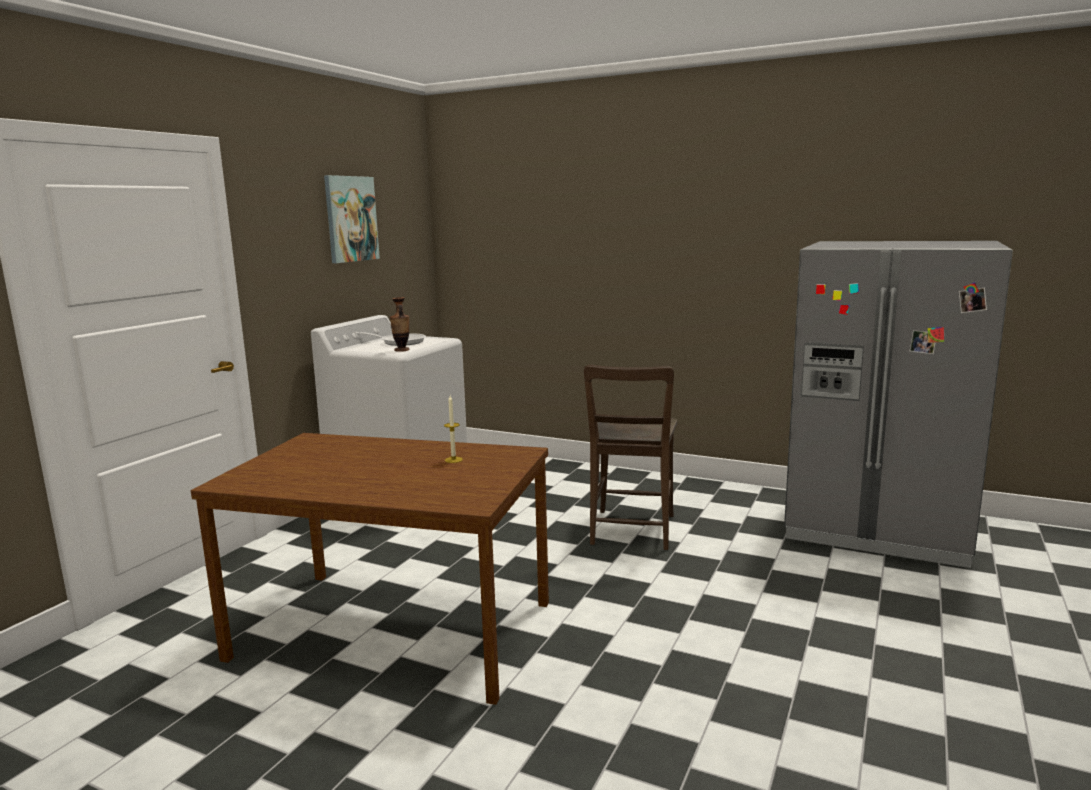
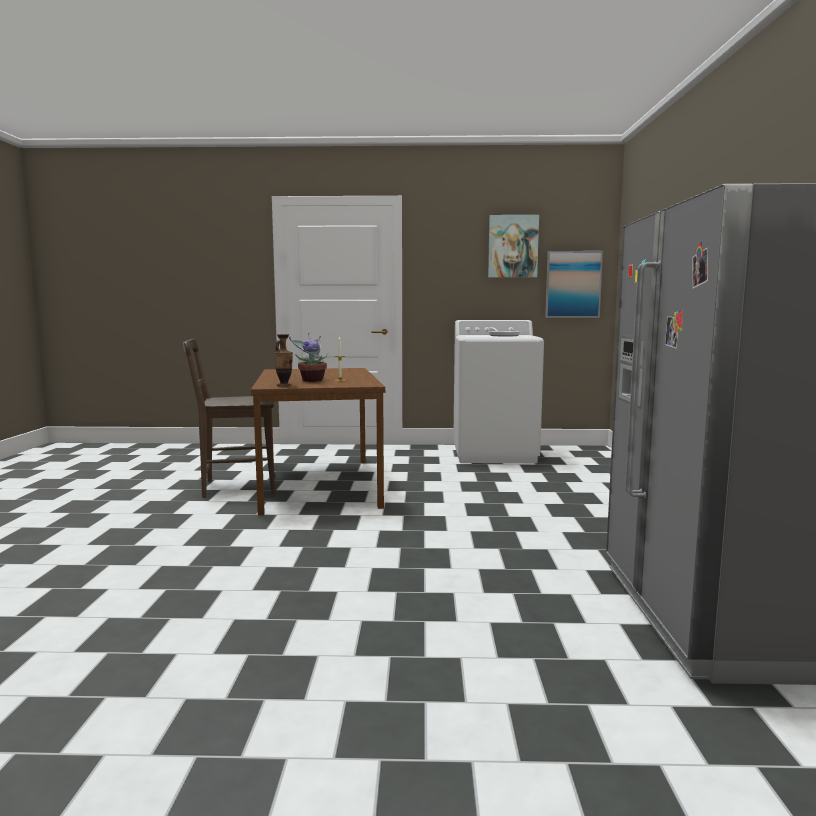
camera: 65 degrees right, 5 degrees down
vase [390,297,409,352] -> vase moved to [274,334,293,386]
brown chair [584,365,677,550] -> brown chair moved to [183,339,276,498]
none -> potted plant [289,333,328,382]
none -> picture [545,251,603,318]

